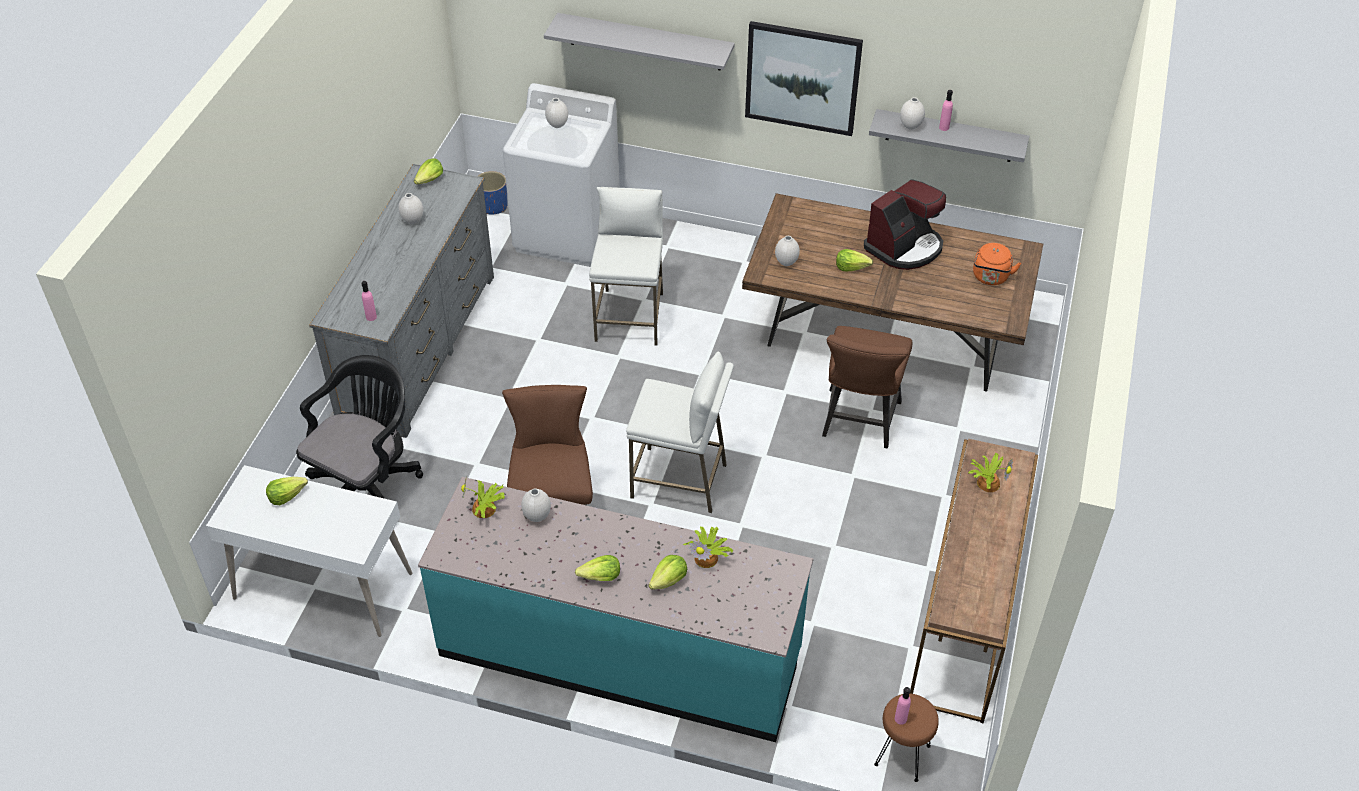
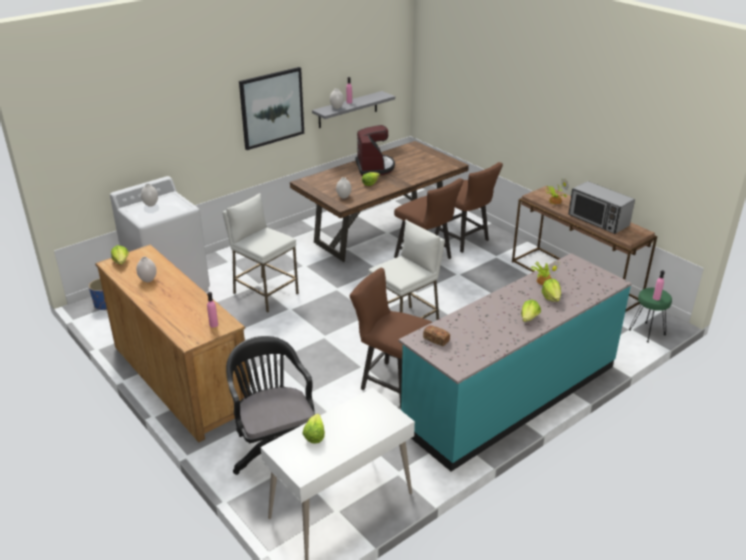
camera: 55 degrees left, 15 degrees down
grey dresser [309,164,494,438] -> brown dresser [95,245,250,442]
potted plant [461,480,505,518] -> bread [423,325,450,346]
white vase [521,489,551,522] -> none
grey shelf [544,13,735,71] -> none
brown stool [874,694,939,782] -> green stool [629,288,672,343]
orange kettle [973,243,1021,285] -> none
none -> brown chair [435,162,503,253]
none -> microwave [568,181,635,234]

